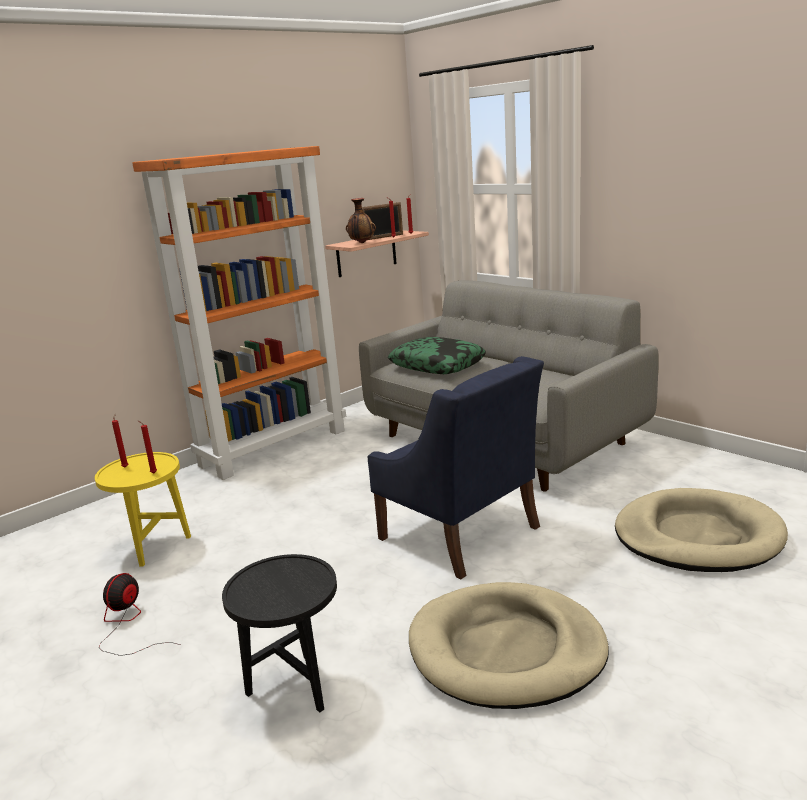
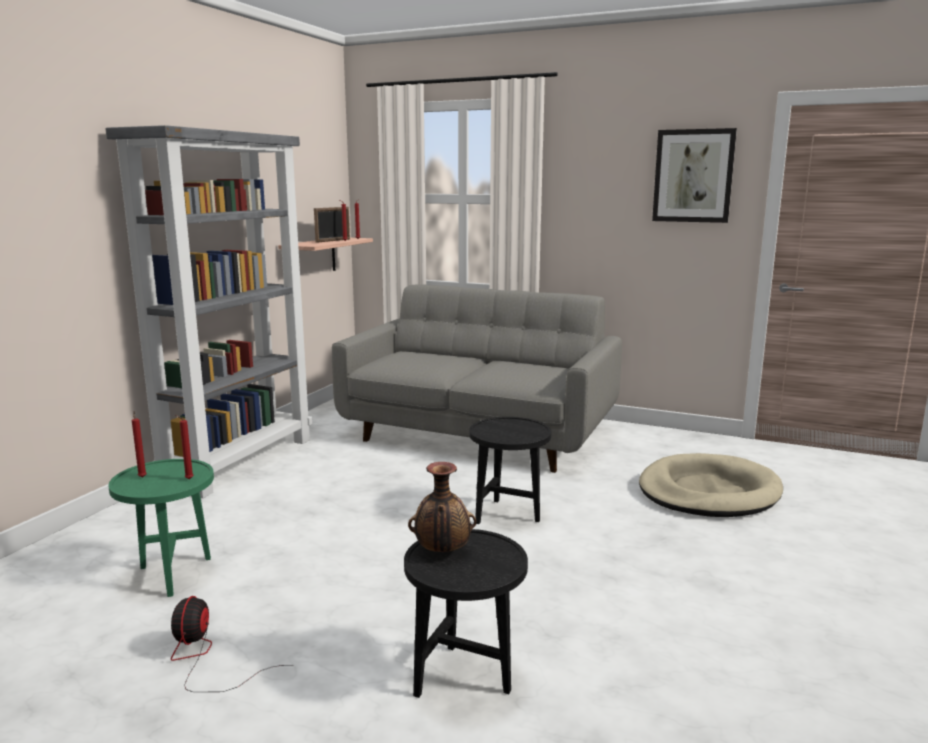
camera: 25 degrees left, 5 degrees down
yellow side table [95,452,191,566] -> green side table [108,459,214,597]
orange bookcase [132,146,346,480] -> grey bookcase [105,125,312,498]
vase [346,198,376,243] -> vase moved to [408,462,476,552]
blue armchair [368,356,544,579] -> black side table [469,417,552,524]
pillow [388,337,486,374] -> none
beige dog bed [409,582,609,709] -> none
none -> picture [652,128,737,223]

